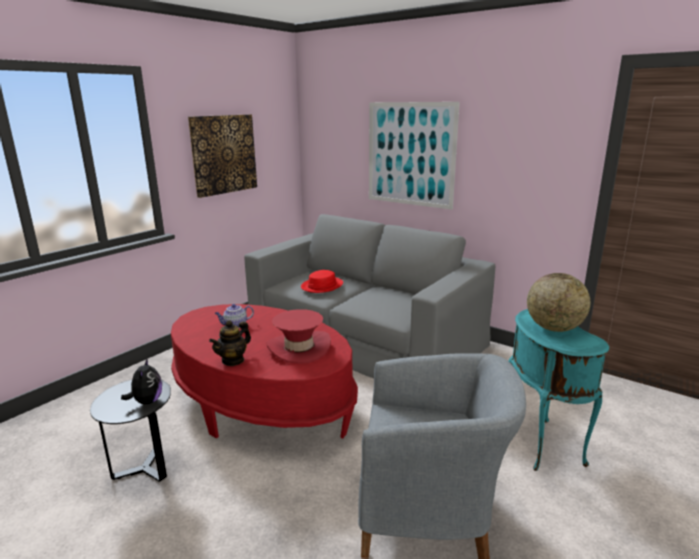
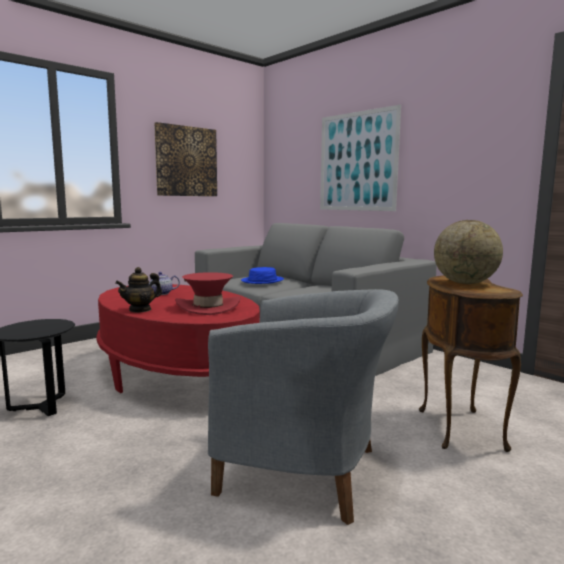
camera: 10 degrees right, 10 degrees down
plush toy [121,358,162,405] -> none
red hat [301,270,343,293] -> blue hat [241,267,284,284]
turquoise side table [509,309,609,471] -> brown side table [419,275,523,452]

